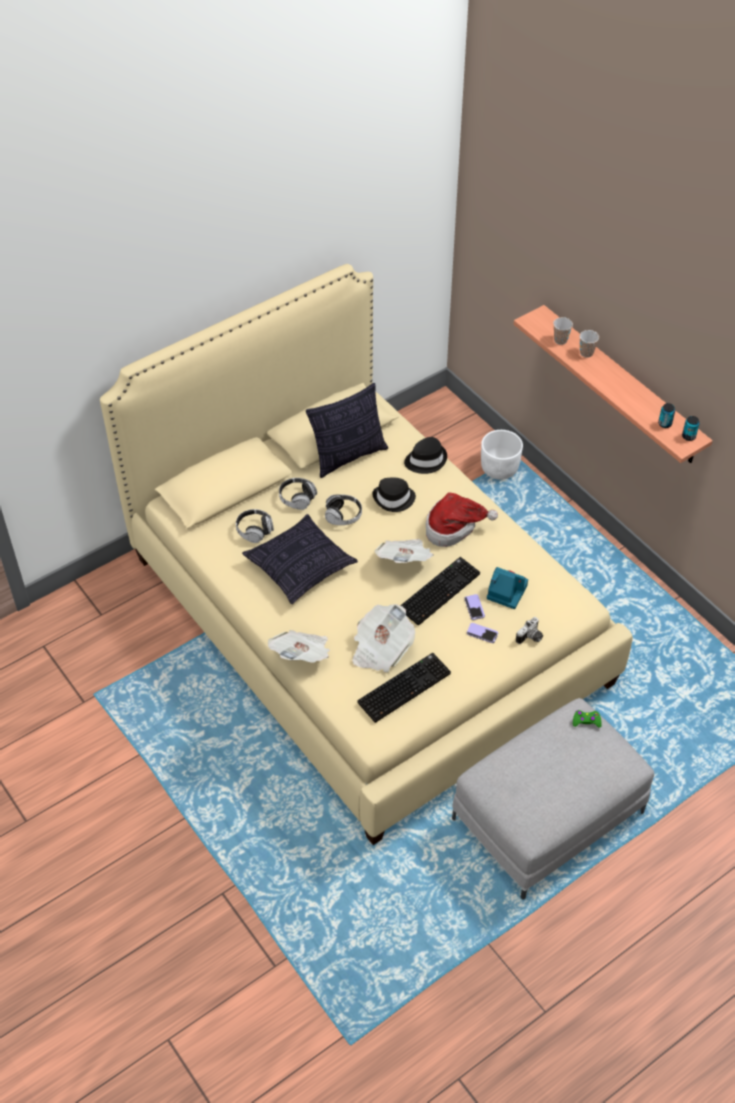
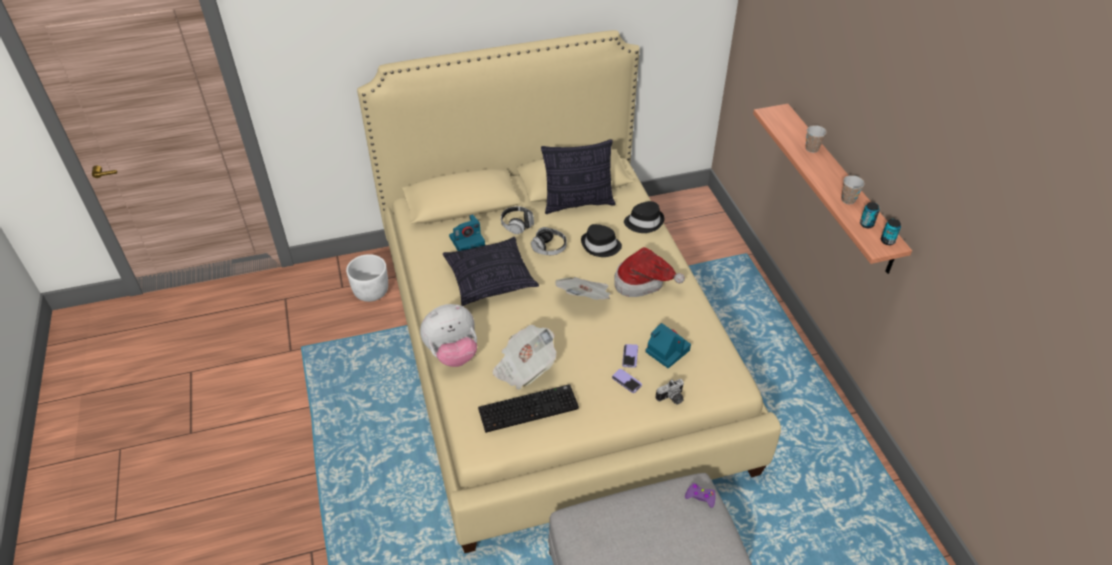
camera: 20 degrees right, 5 degrees down
headphones [236,509,274,543] -> camera [449,214,485,251]
newspaper [268,630,330,663] -> plush toy [420,304,477,367]
keyboard [400,557,480,625] -> none
white planter [481,430,523,480] -> white planter moved to [346,254,388,302]
cup [553,317,573,345] -> cup moved to [841,175,864,204]
green game controller [573,710,602,728] -> purple game controller [685,483,716,508]

